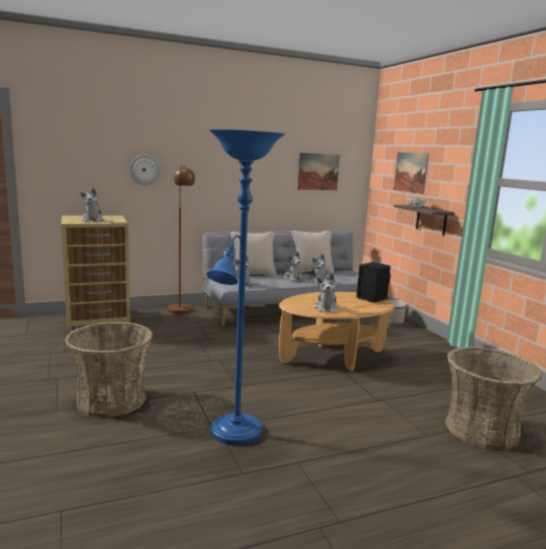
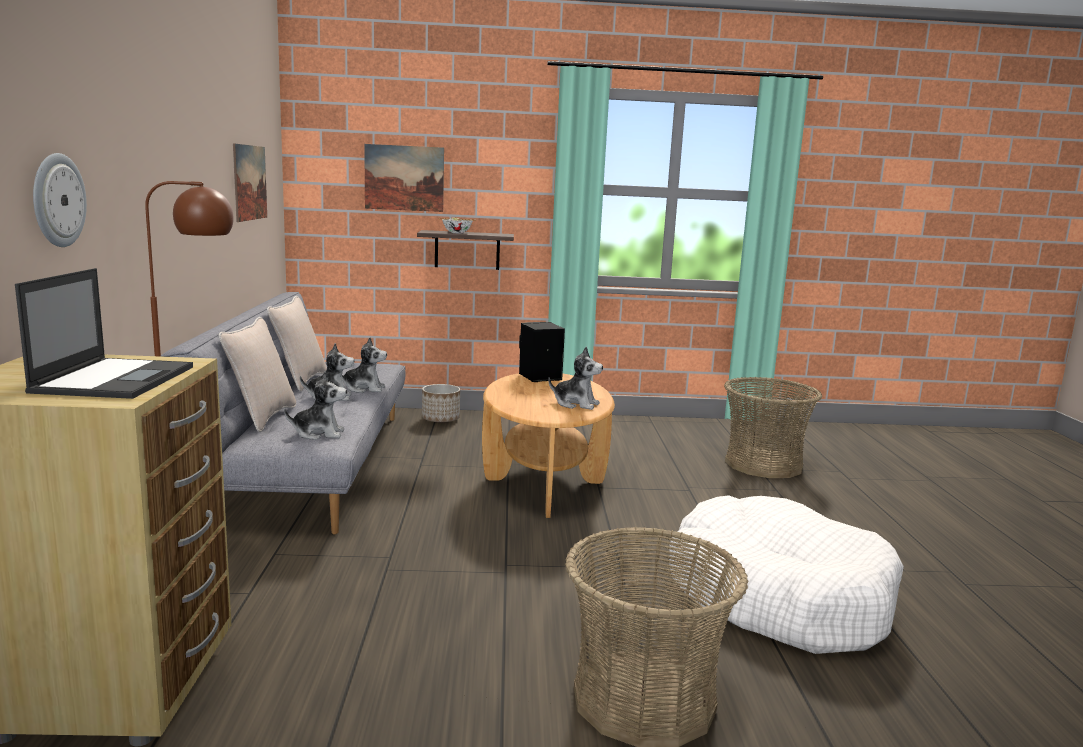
camera: 70 degrees left, 0 degrees up
plush toy [80,188,103,222] -> laptop [15,268,193,399]
blue floor lamp [207,129,285,446] -> white dog bed [669,496,904,654]

